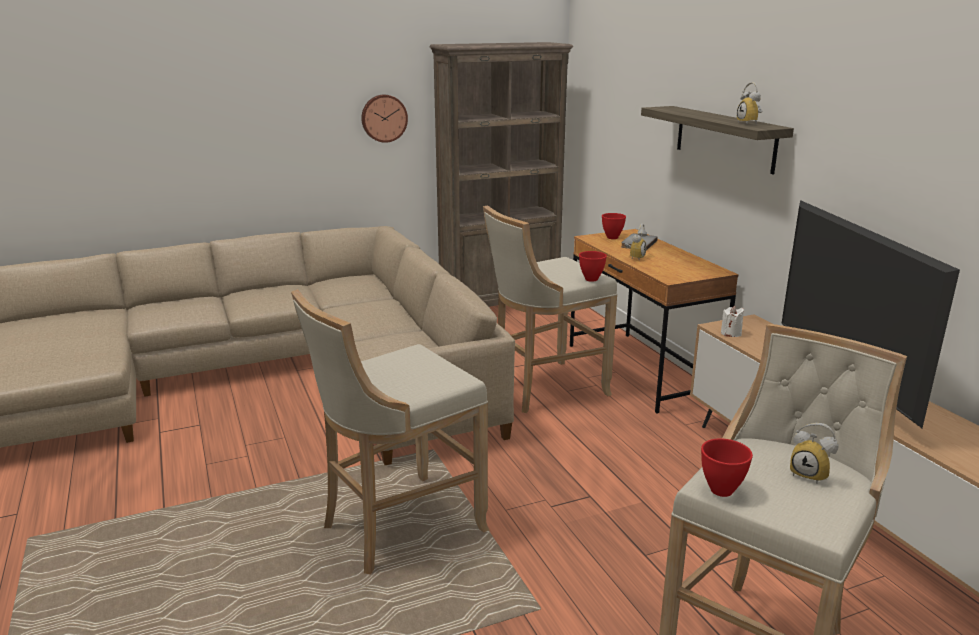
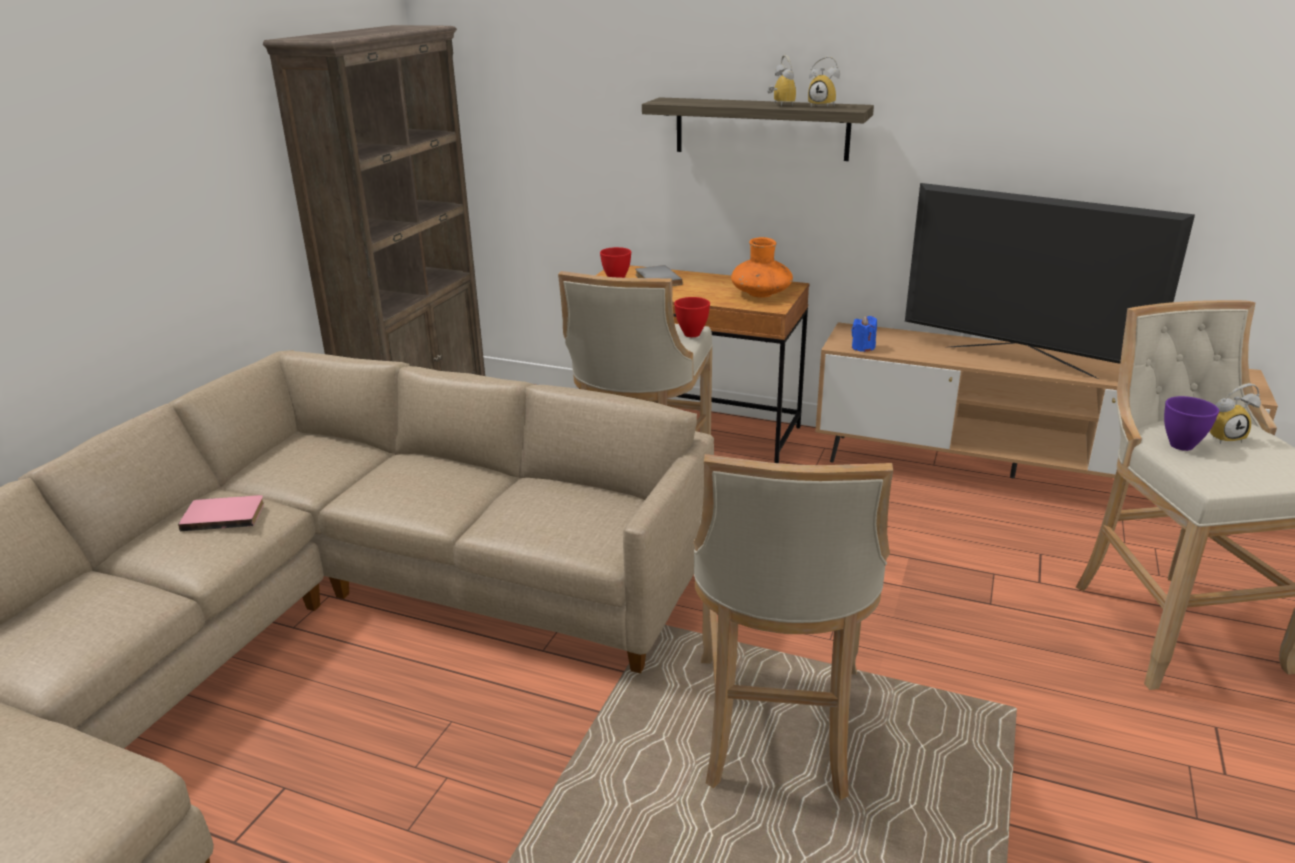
camera: 45 degrees left, 5 degrees up
wall clock [361,95,408,143] -> none
alarm clock [625,224,647,259] -> alarm clock moved to [767,55,796,106]
red bowl [701,439,753,497] -> none
white candle [721,306,744,337] -> blue candle [851,316,877,352]
none -> pink book [178,495,264,531]
none -> orange vase [731,237,793,298]
none -> purple bowl [1164,396,1219,451]

